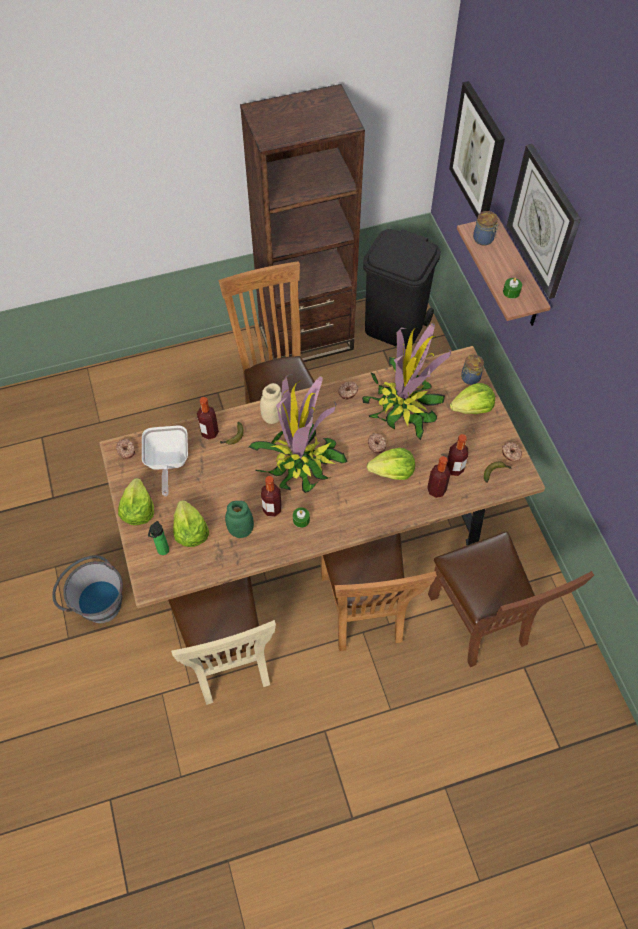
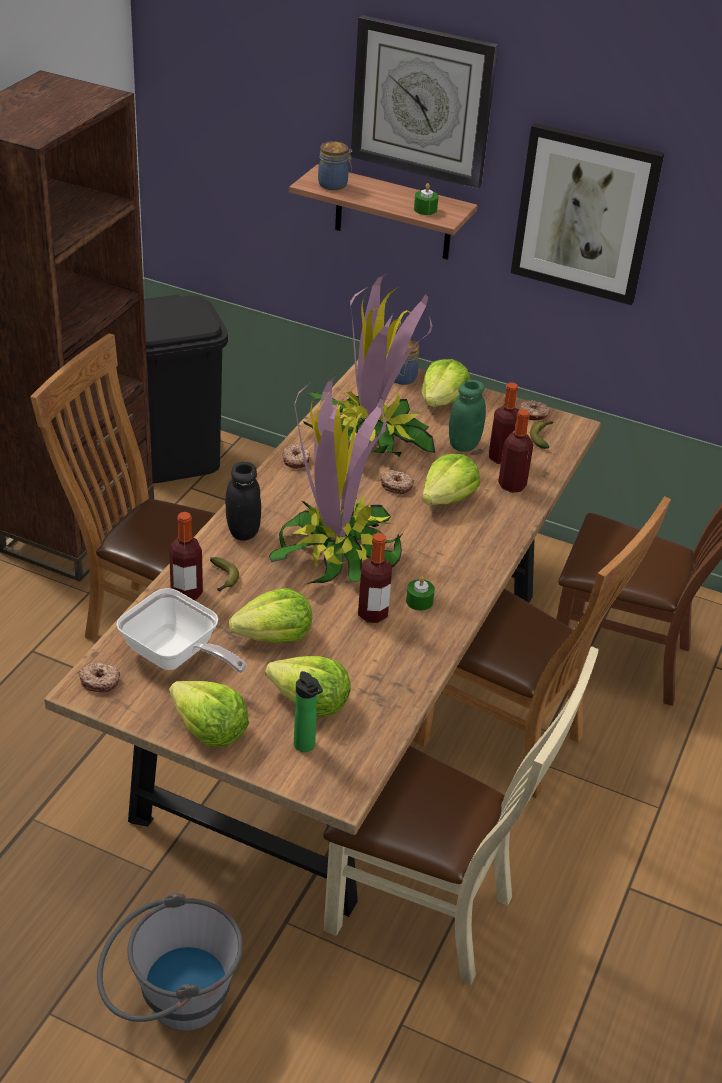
camera: 50 degrees left, 20 degrees down
green jar [225,501,254,538] -> green jar moved to [449,380,486,452]
beige jar [260,383,282,424] -> black jar [225,462,261,541]
picture [449,81,505,218] -> picture moved to [511,123,664,305]
none -> lettuce [229,588,312,643]

